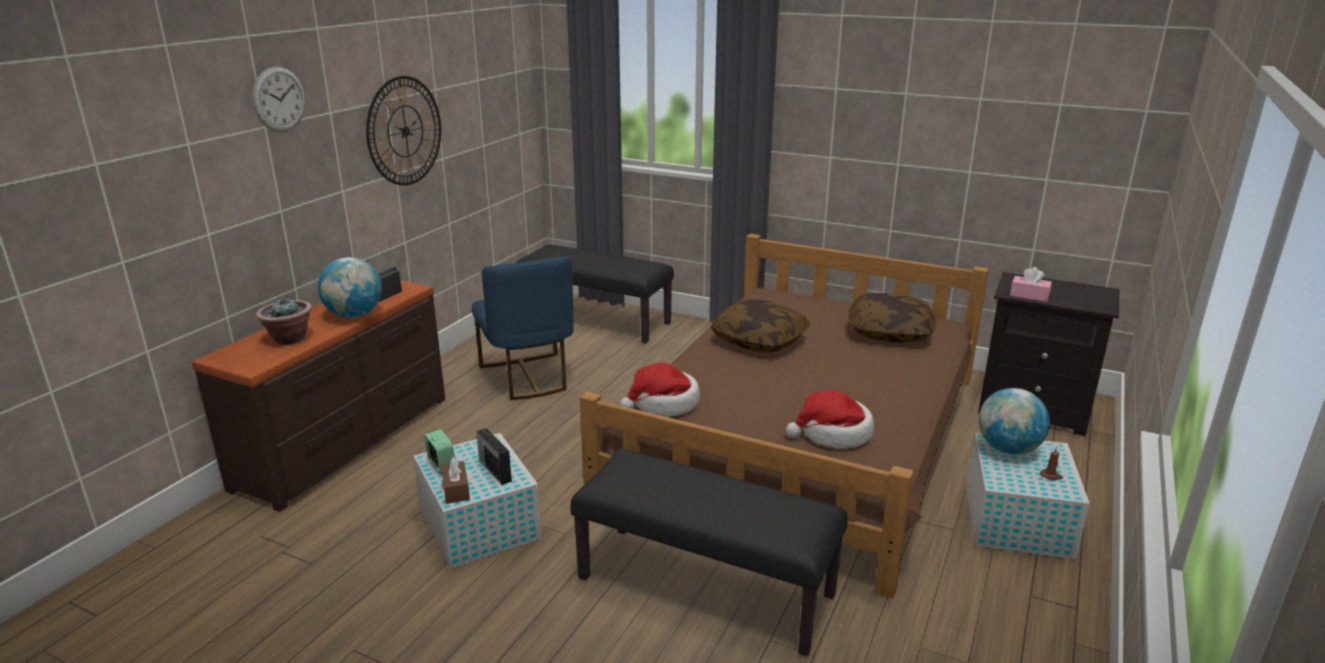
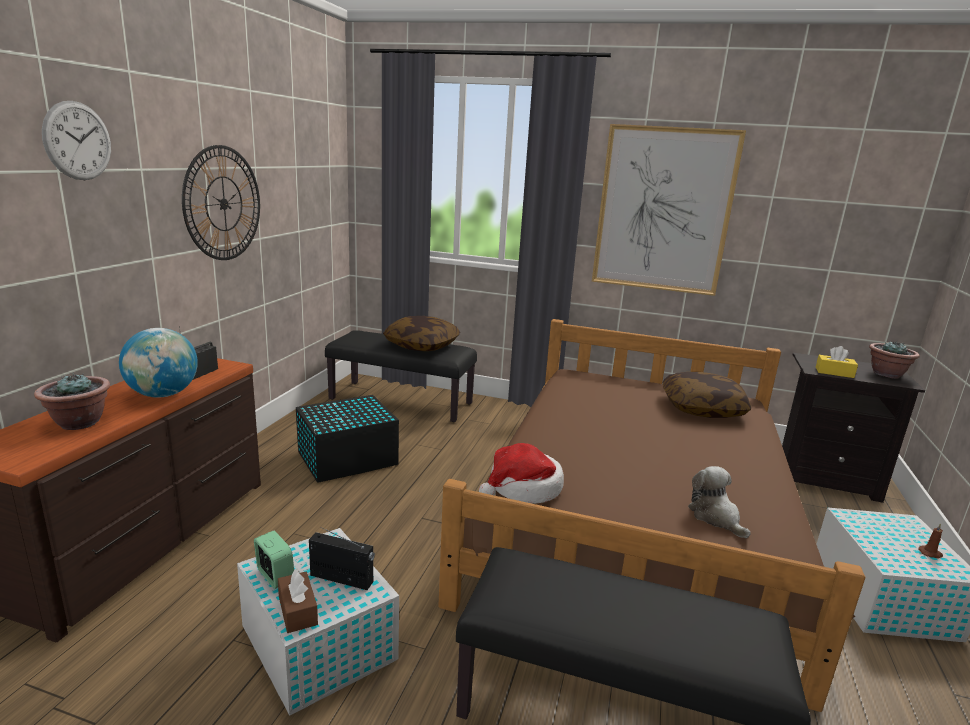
camera: 10 degrees left, 5 degrees down
blue chair [472,256,574,400] -> black storage box [296,395,399,483]
radio [476,428,512,485] -> radio turned 150 degrees clockwise [309,527,375,590]
pillow [710,299,810,352] -> pillow moved to [383,316,460,351]
hat [786,390,874,449] -> plush toy [688,466,751,539]
globe [979,388,1050,455] -> none
pink tissue box [1010,267,1052,302] -> yellow tissue box [816,346,858,378]
none -> picture [592,124,746,296]
none -> potted plant [869,341,920,379]

